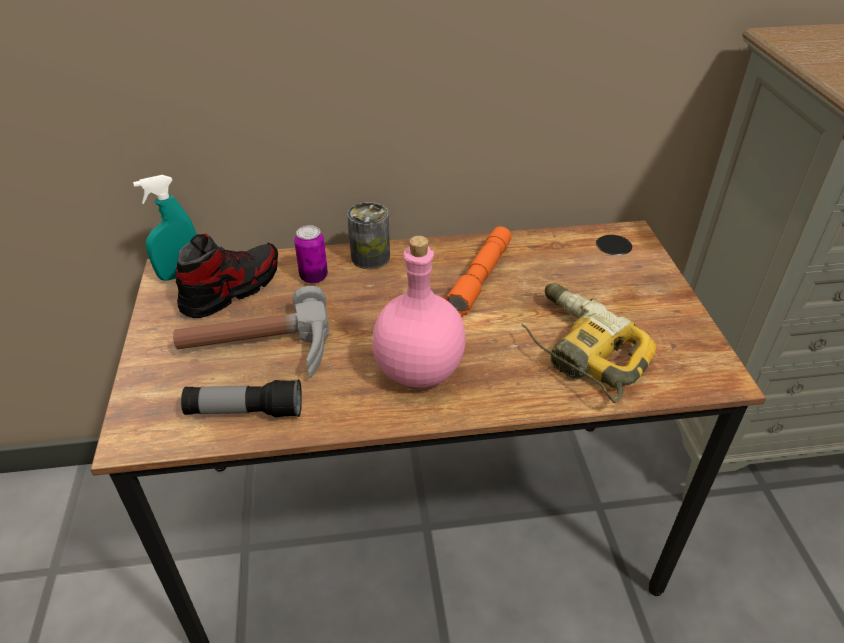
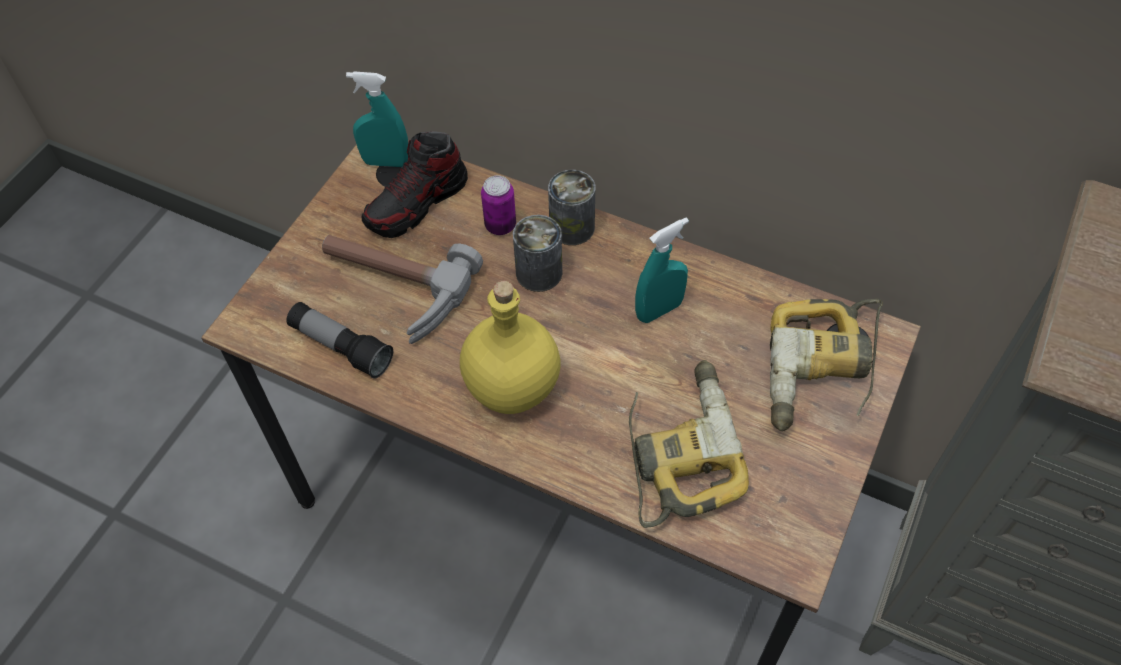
camera: 35 degrees right, 15 degrees up
shoe [176,234,278,318] -> shoe turned 150 degrees clockwise [362,131,468,238]
pink bottle [372,236,466,388] -> yellow bottle [460,280,561,414]
orange flashlight [445,227,512,316] -> turquoise spray bottle [635,217,689,323]
none -> can [513,215,562,292]
none -> power drill [770,299,883,431]

